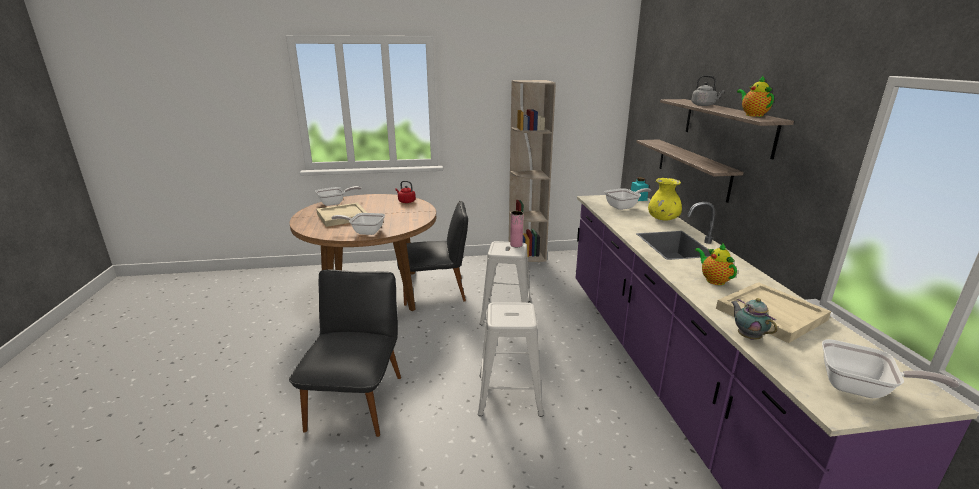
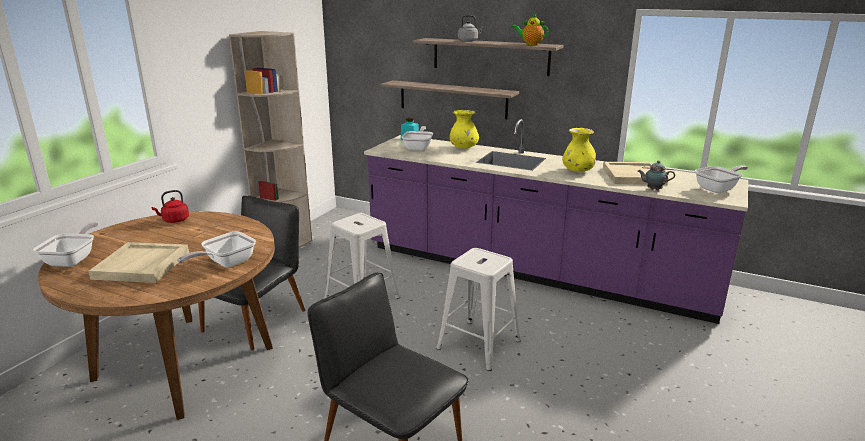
camera: 55 degrees left, 0 degrees up
pink vase [510,211,524,247] -> none
teapot [695,243,737,285] -> yellow vase [562,128,596,172]

